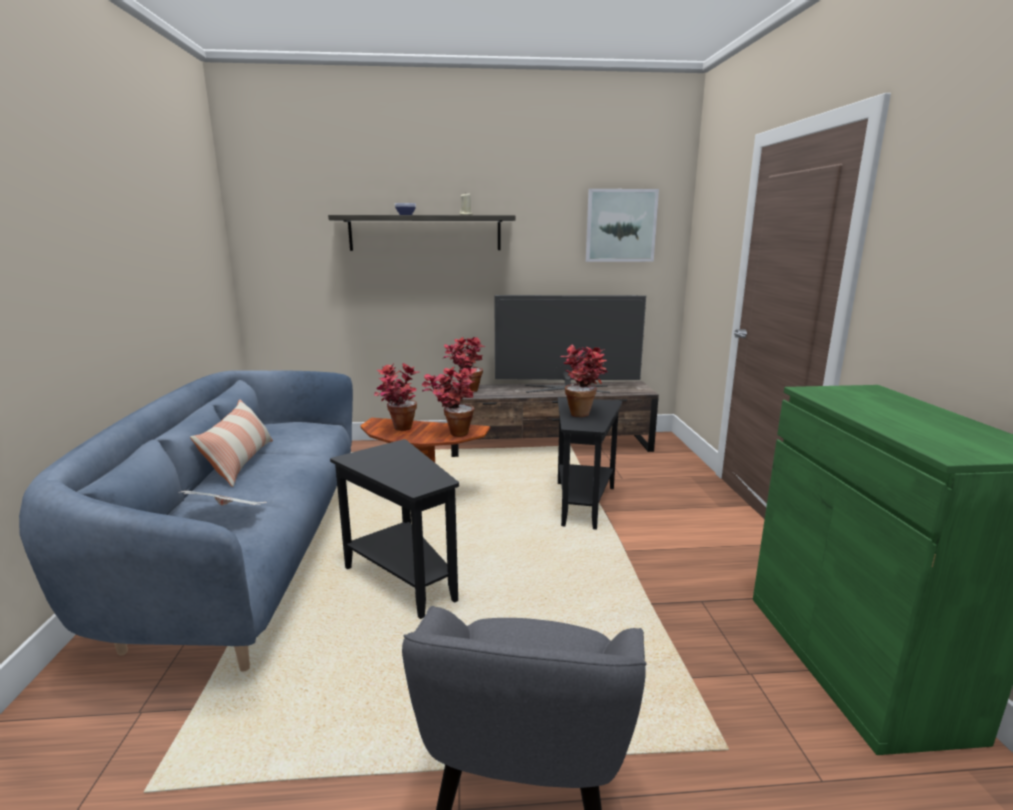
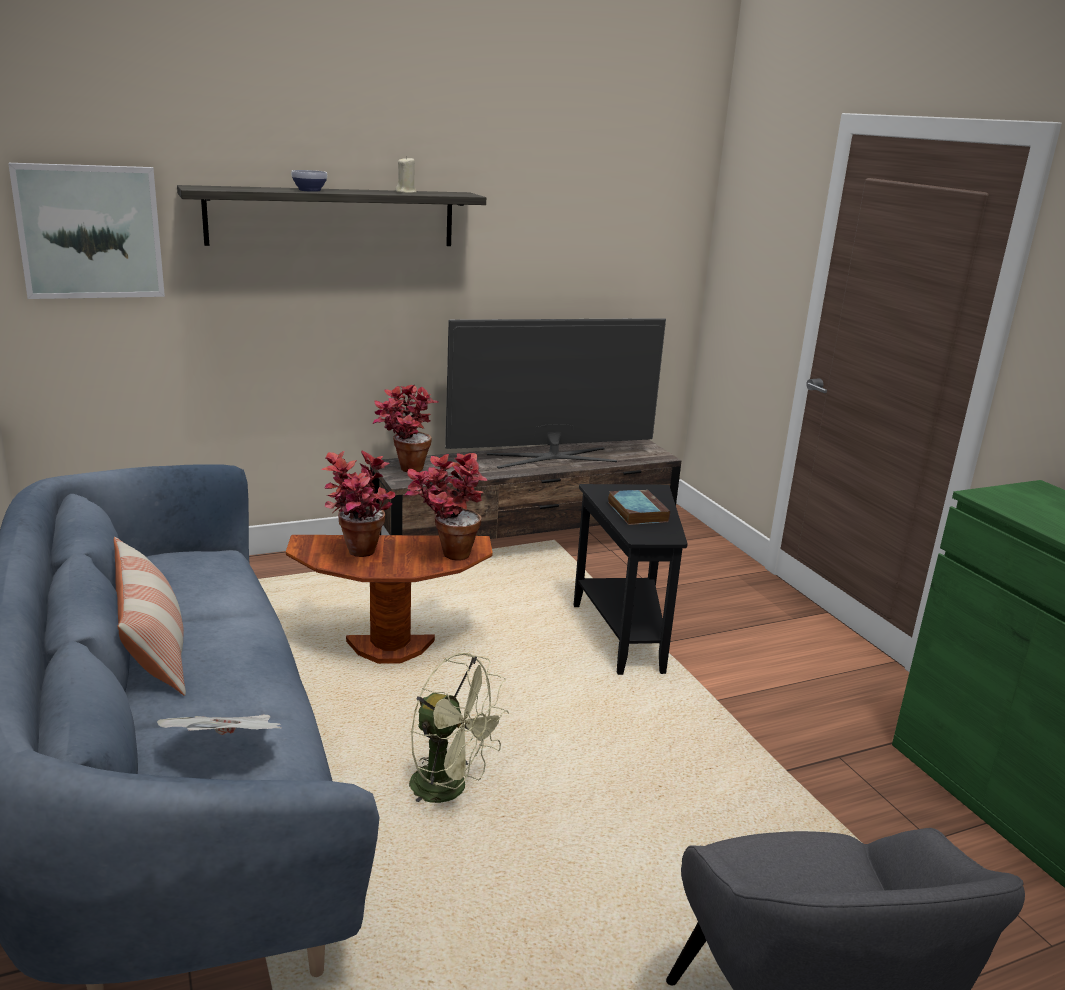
camera: 20 degrees left, 5 degrees up
black side table [330,439,459,619] -> green fan [409,653,509,803]
potted plant [561,345,608,417] -> book [608,489,670,525]
picture [586,189,659,262] -> picture moved to [8,163,165,299]

